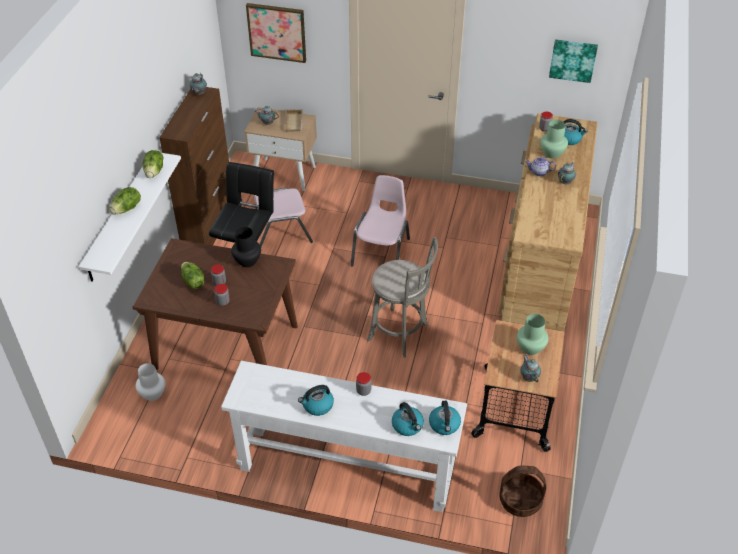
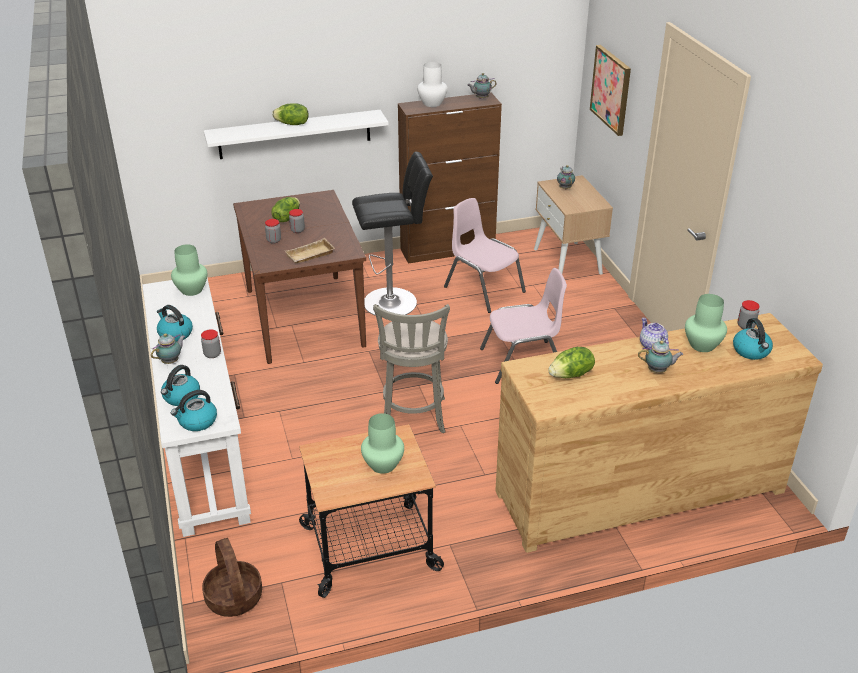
camera: 60 degrees right, 10 degrees down
white vase [136,363,166,401] -> white vase moved to [417,62,448,107]
lettuce [142,150,164,178] -> lettuce moved to [548,347,595,378]
black vase [231,227,261,267] -> none
beige tray [285,109,303,132] -> beige tray moved to [285,238,336,263]
teapot [521,355,541,382] -> teapot moved to [151,333,185,364]
picture [549,39,598,83] -> none
none -> green vase [171,245,207,296]

